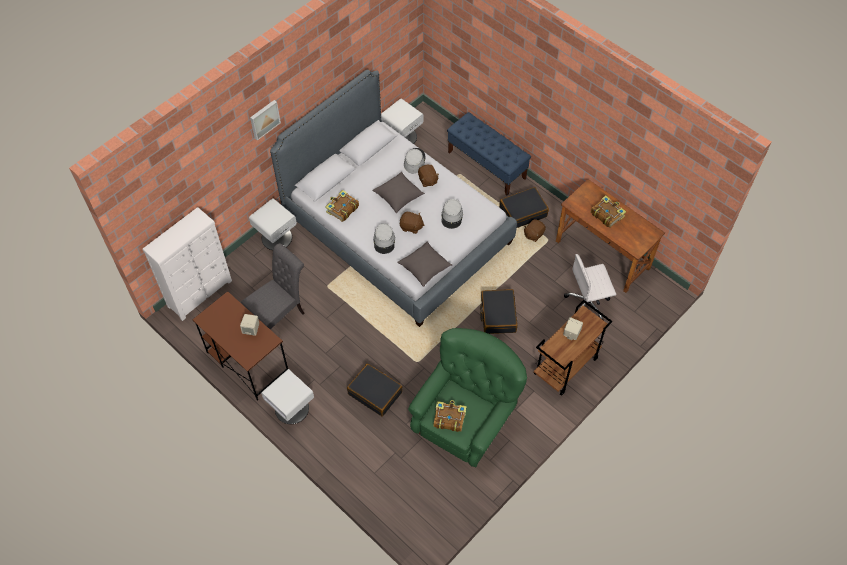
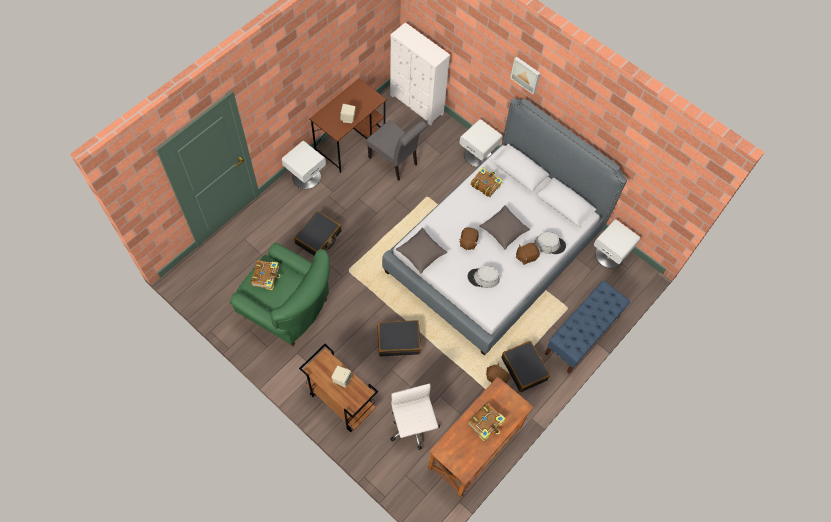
camera: 85 degrees right, 5 degrees up
grey hat [373,223,395,254] -> none

